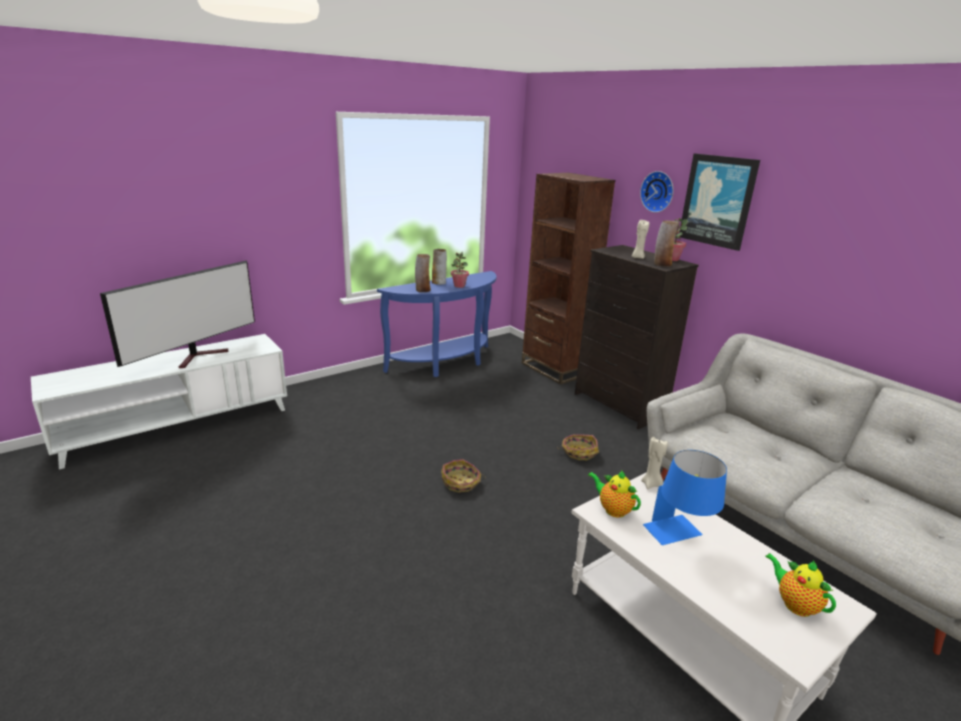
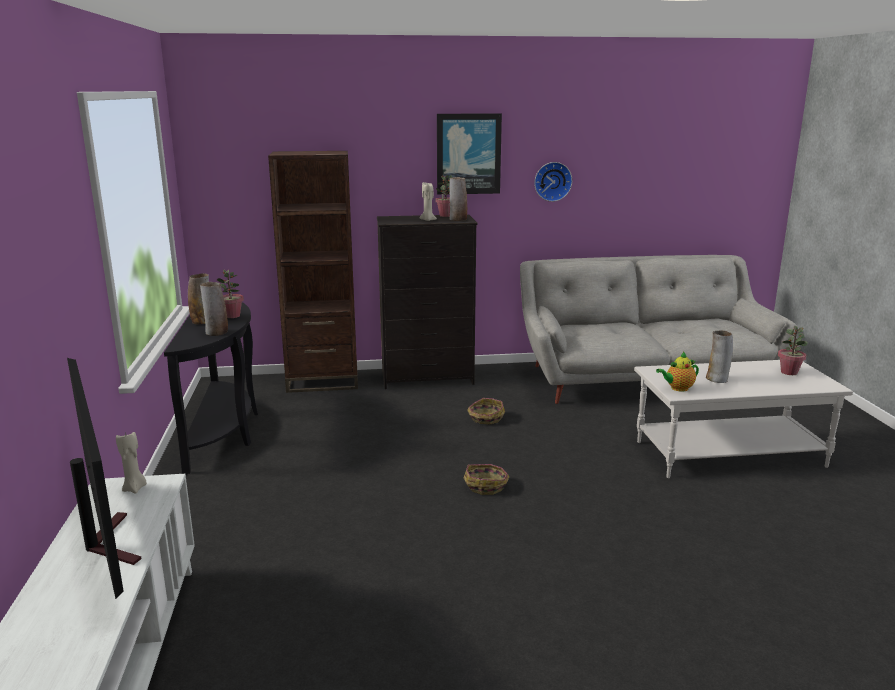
camera: 60 degrees left, 5 degrees down
blue console table [377,271,496,377] -> black console table [164,302,258,475]
wall clock [640,171,674,213] -> wall clock moved to [534,162,572,202]
beige candle [641,437,668,489] -> beige candle moved to [116,432,147,494]
blue table lamp [643,450,727,545] -> vase [706,330,733,383]
teapot [765,553,836,617] -> potted plant [778,326,808,375]

